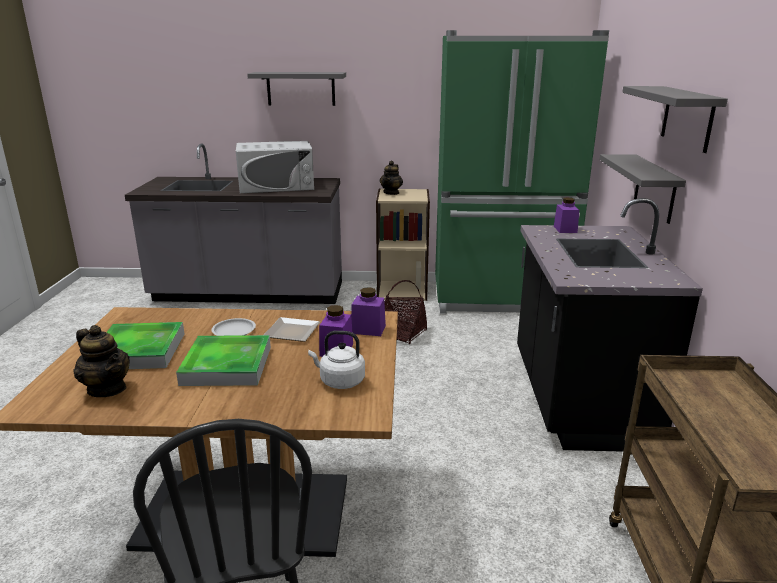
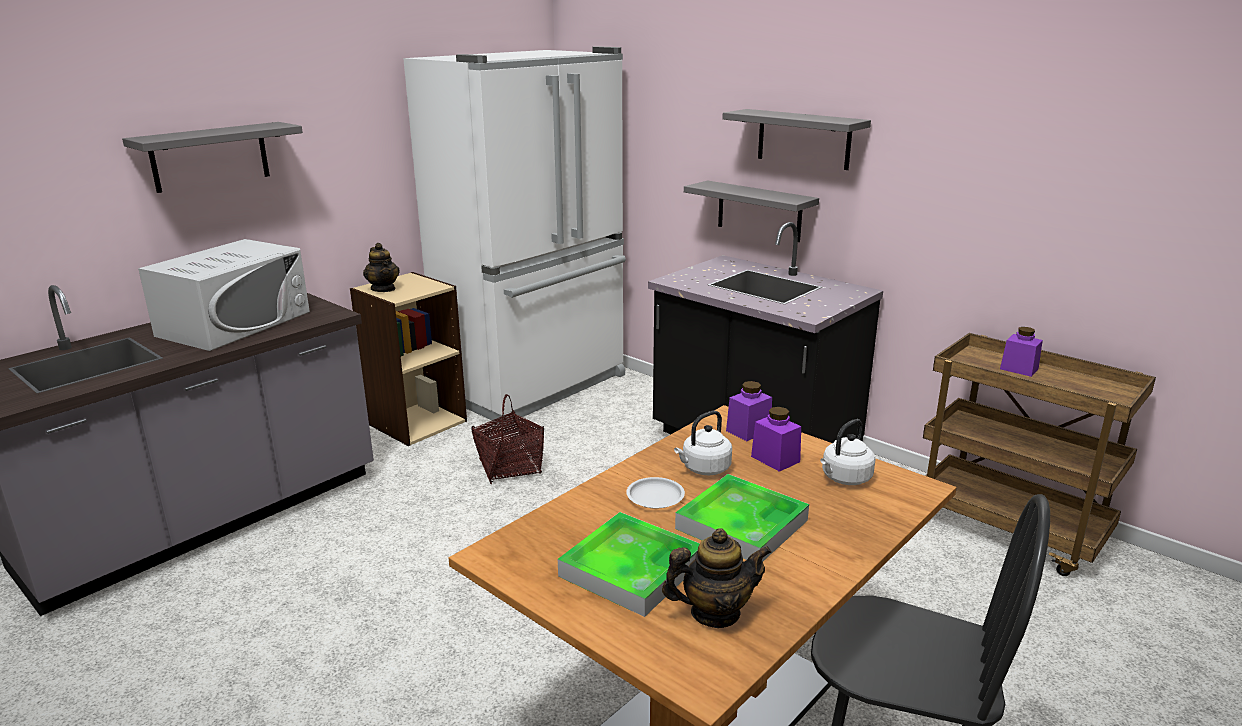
camera: 50 degrees left, 0 degrees up
plate [264,317,320,342] -> white kettle [674,411,732,475]
green fridge [435,30,609,314] -> white fridge [403,46,626,427]
purple jar [554,197,579,233] -> purple jar moved to [1000,327,1043,377]

